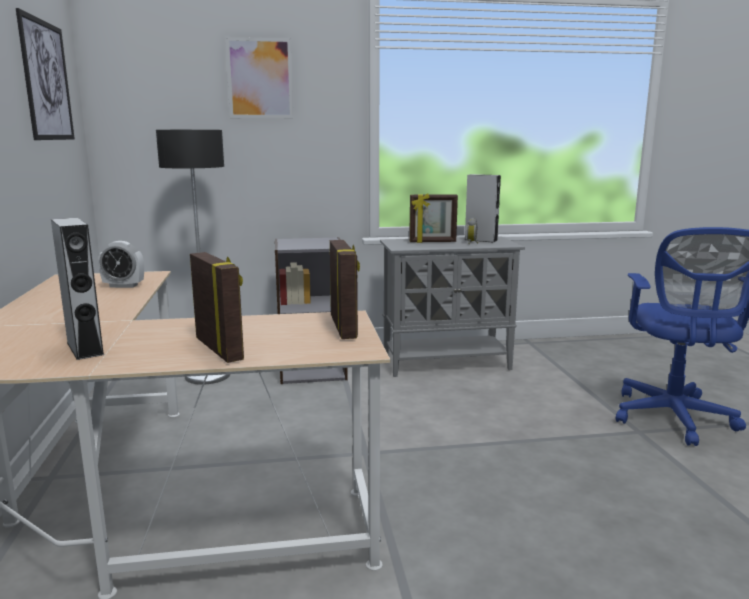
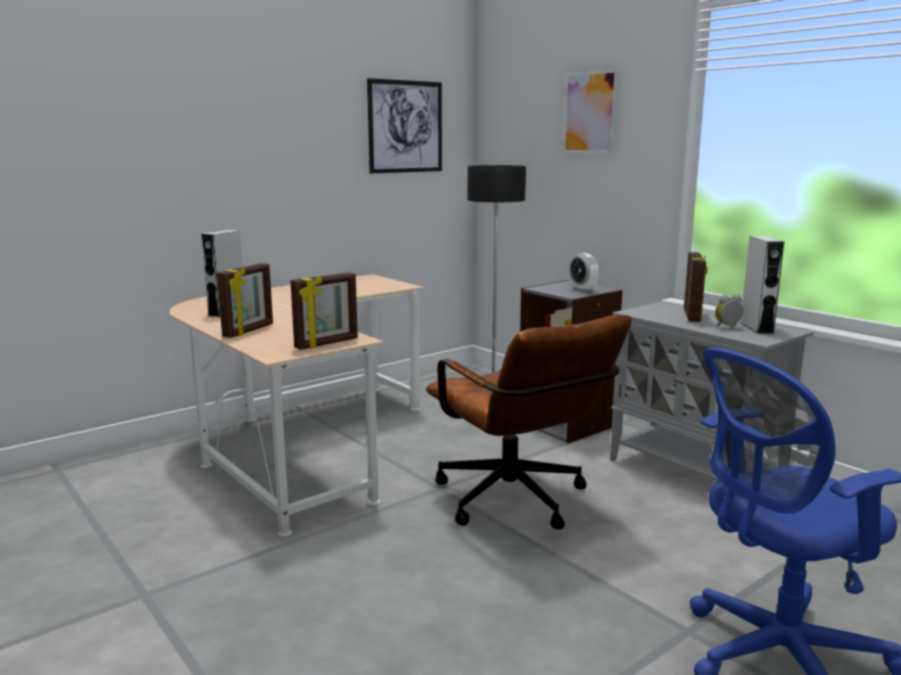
camera: 60 degrees right, 0 degrees up
alarm clock [98,241,144,288] -> alarm clock moved to [570,253,600,293]
picture frame [409,193,458,243] -> picture frame turned 135 degrees counterclockwise [684,252,708,322]
none -> brown office chair [426,315,632,530]

